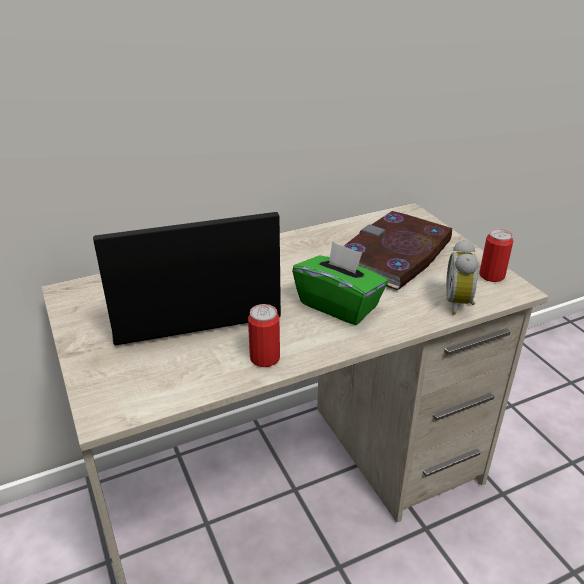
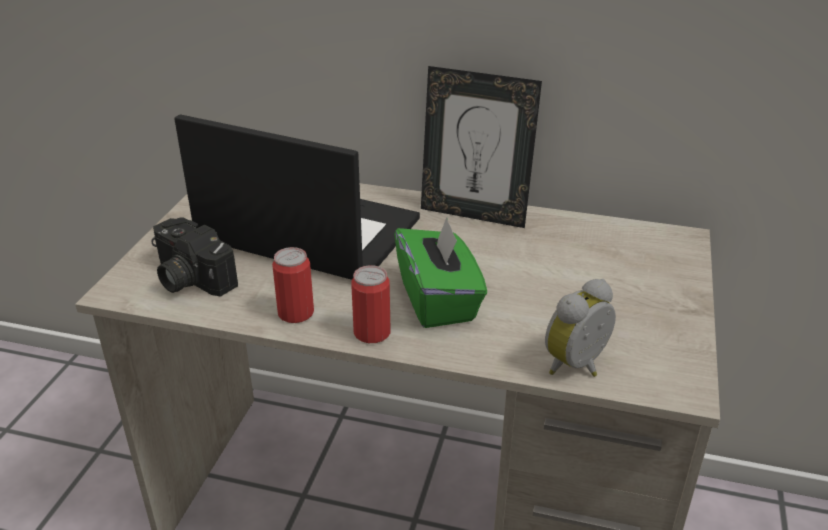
camera: 40 degrees right, 0 degrees up
book [344,211,452,290] -> none
can [479,229,513,282] -> can moved to [351,265,390,343]
none -> camera [151,217,238,296]
none -> picture frame [421,66,542,228]

